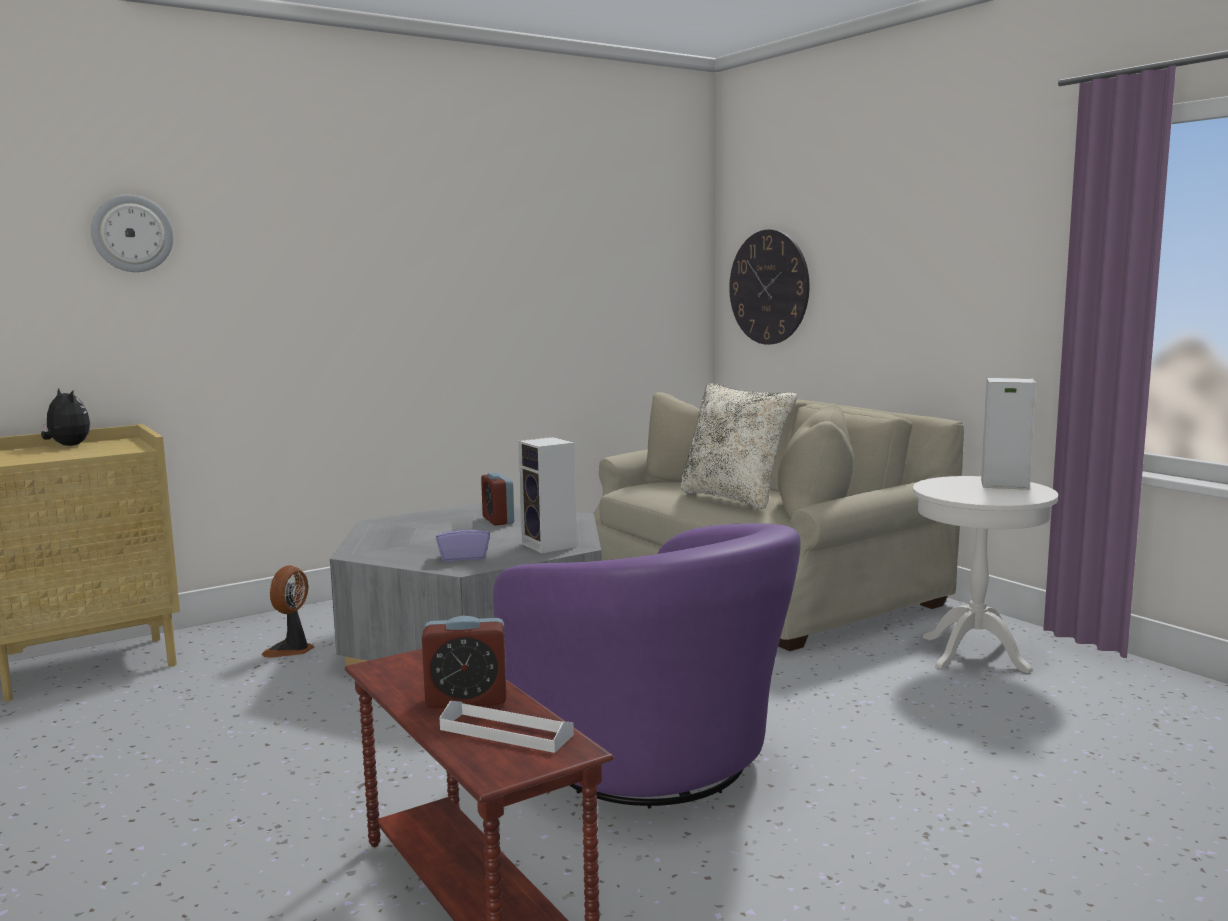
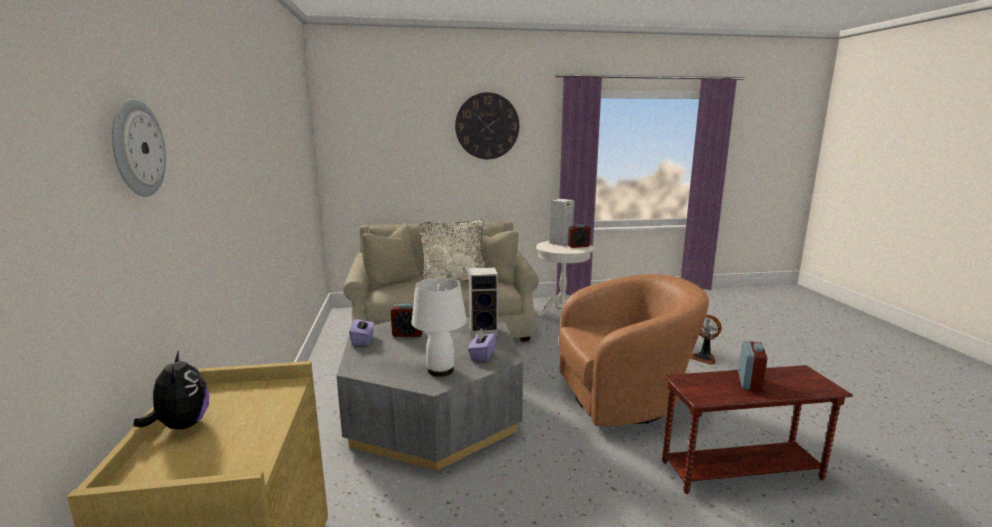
camera: 65 degrees left, 5 degrees up
plush toy [41,388,90,446] -> plush toy turned 90 degrees clockwise [134,350,209,429]
fan [261,565,314,658] -> fan moved to [690,315,721,365]
white tray [440,701,574,753] -> none
purple armchair [493,523,801,809] -> brown armchair [559,274,709,426]
wall clock [729,229,809,345] -> wall clock moved to [455,92,519,159]
none -> purple tissue box [349,315,375,345]
none -> white table lamp [411,278,467,377]
none -> alarm clock [567,224,591,248]

